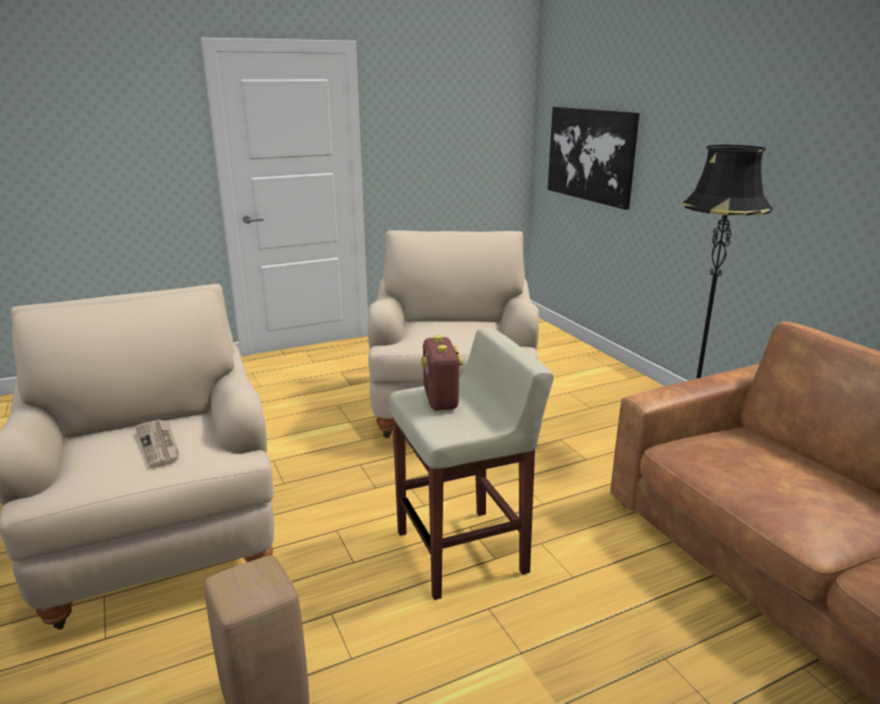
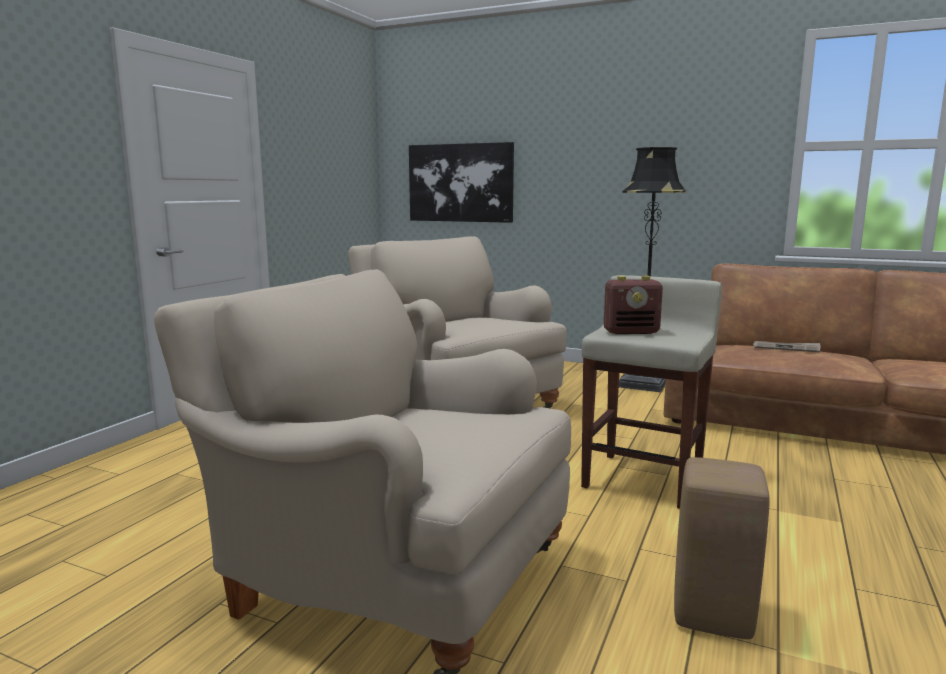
camera: 40 degrees left, 10 degrees down
newspaper [135,420,180,468] -> newspaper moved to [753,341,821,352]
radio [421,335,463,411] -> radio turned 45 degrees counterclockwise [604,276,663,334]

